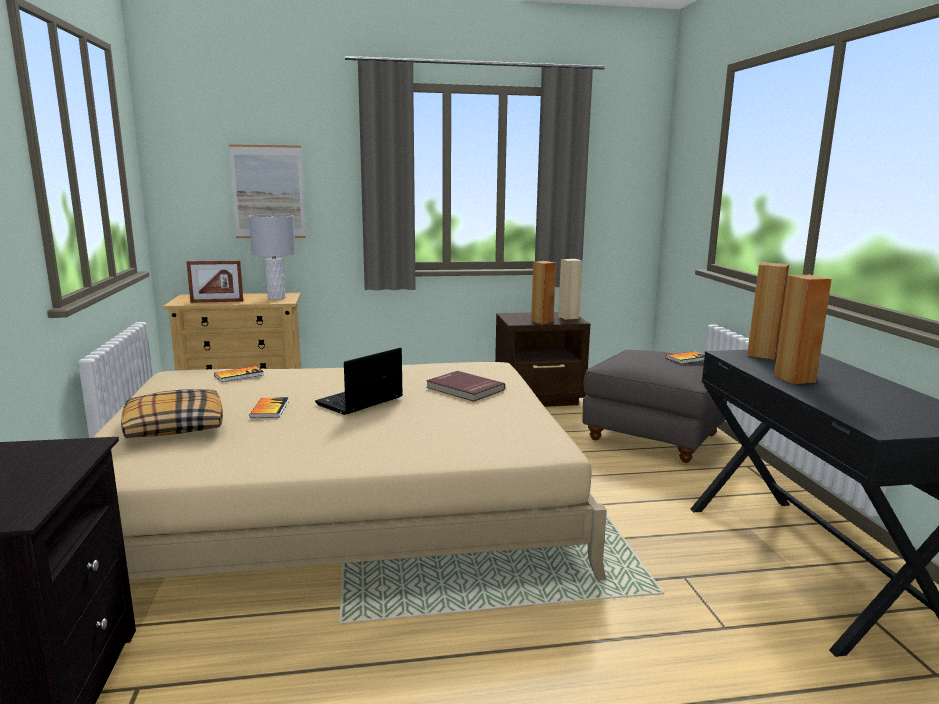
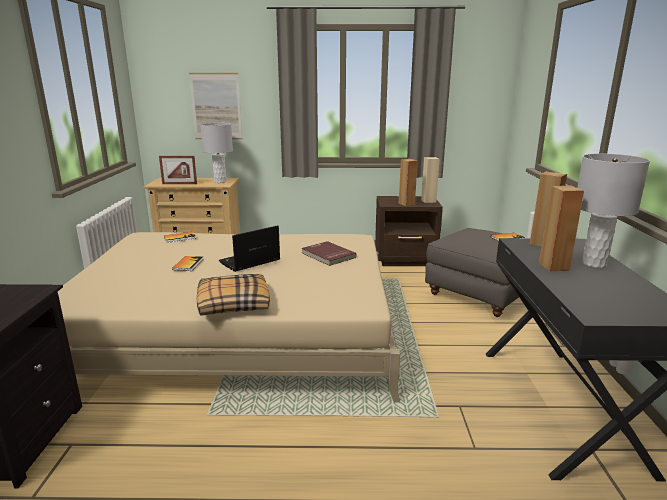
camera: 10 degrees right, 5 degrees up
pillow [121,389,223,438] -> pillow moved to [197,274,270,316]
none -> grey table lamp [577,154,650,268]

